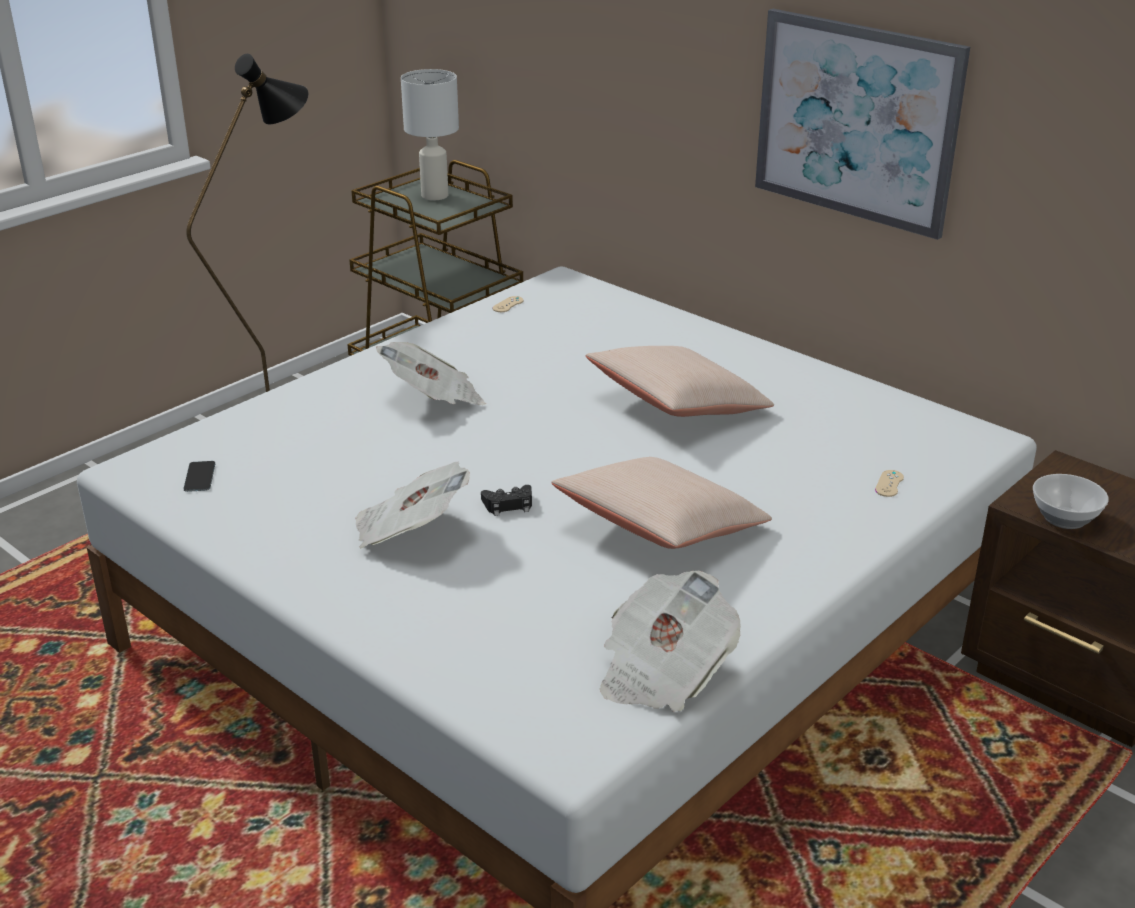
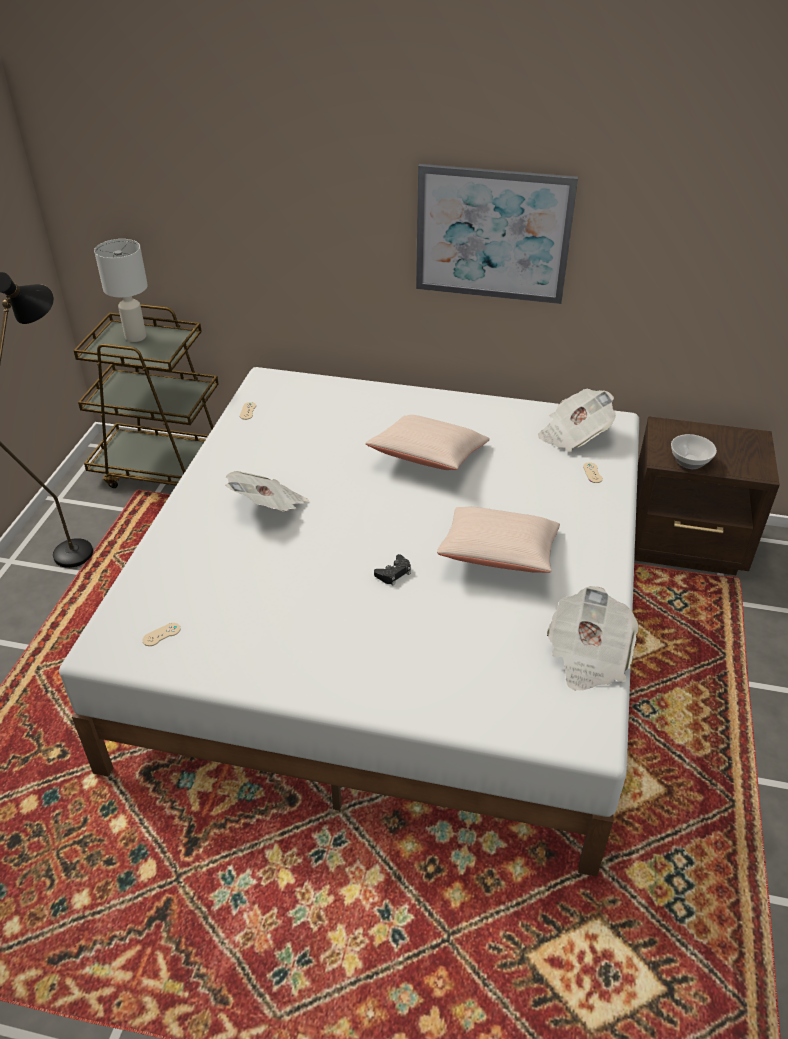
camera: 30 degrees left, 10 degrees up
phone [183,461,215,492] -> beige game controller [142,623,180,646]
newspaper [355,462,470,549] -> newspaper moved to [538,388,616,452]

